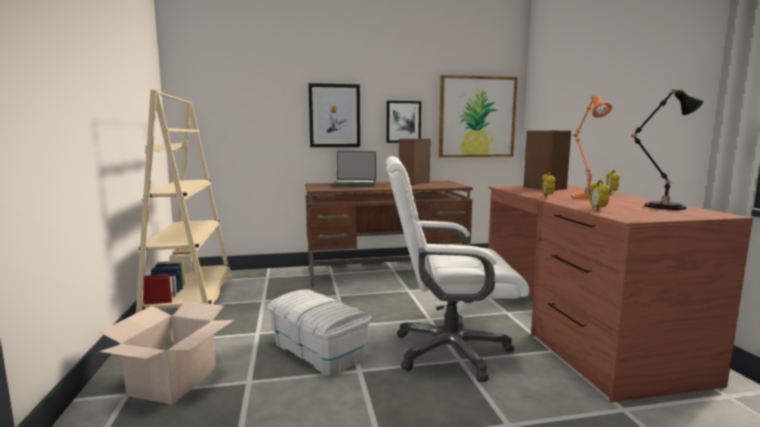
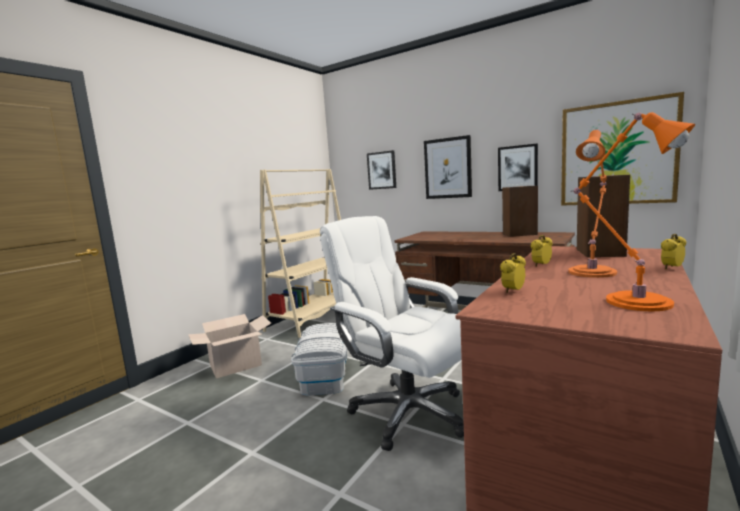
camera: 45 degrees right, 0 degrees up
laptop [332,151,376,187] -> none
black table lamp [631,89,704,210] -> orange table lamp [574,112,695,311]
none -> picture [367,150,396,190]

